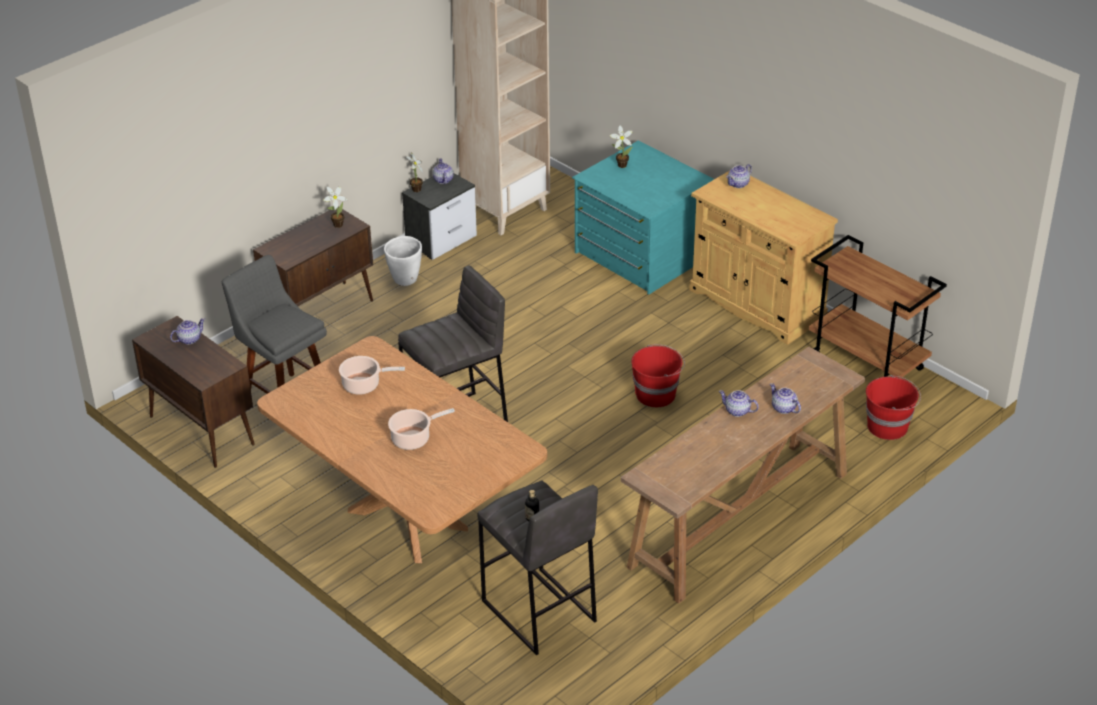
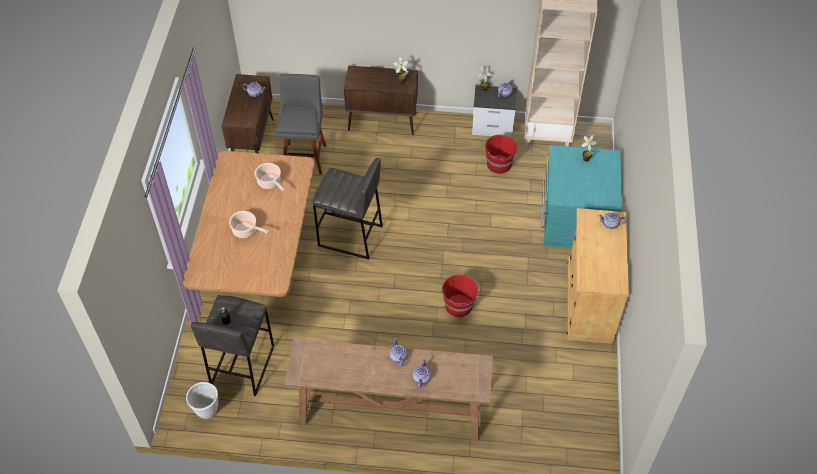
camera: 50 degrees right, 15 degrees up
white planter [384,236,422,286] -> white planter moved to [186,382,218,419]
brown cart [809,235,947,378] -> none
red bucket [866,375,921,440] -> red bucket moved to [485,134,519,174]

